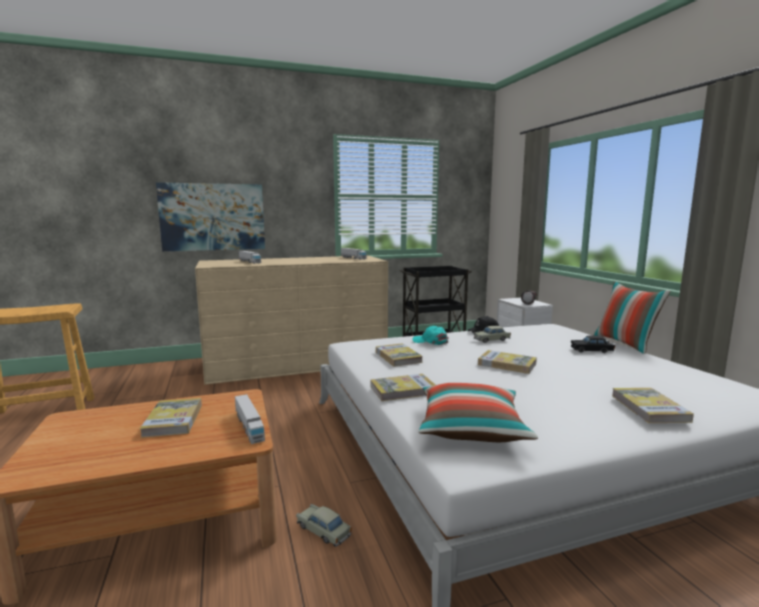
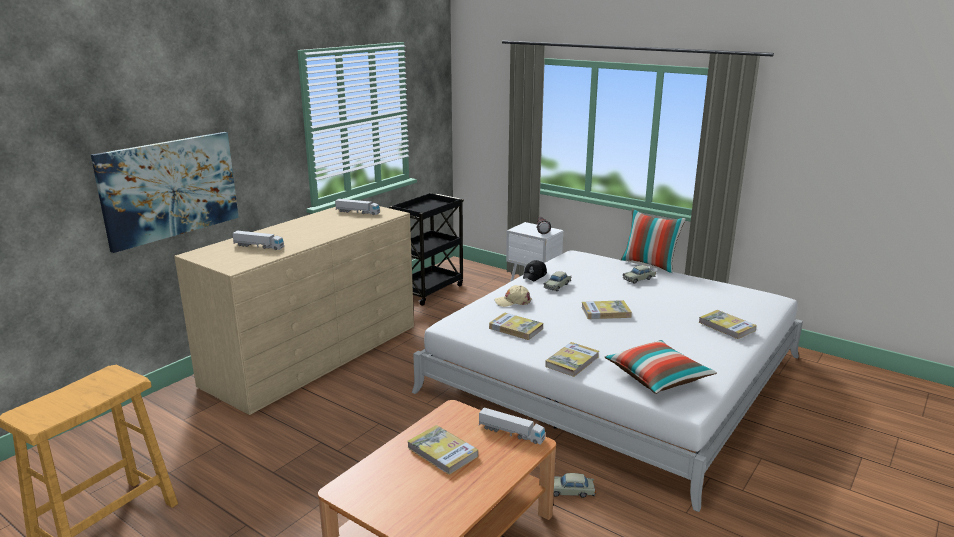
camera: 35 degrees left, 10 degrees up
turquoise cap [412,326,449,345] -> beige cap [495,285,532,307]
black toy car [571,335,615,353] -> beige toy car [623,265,656,284]

